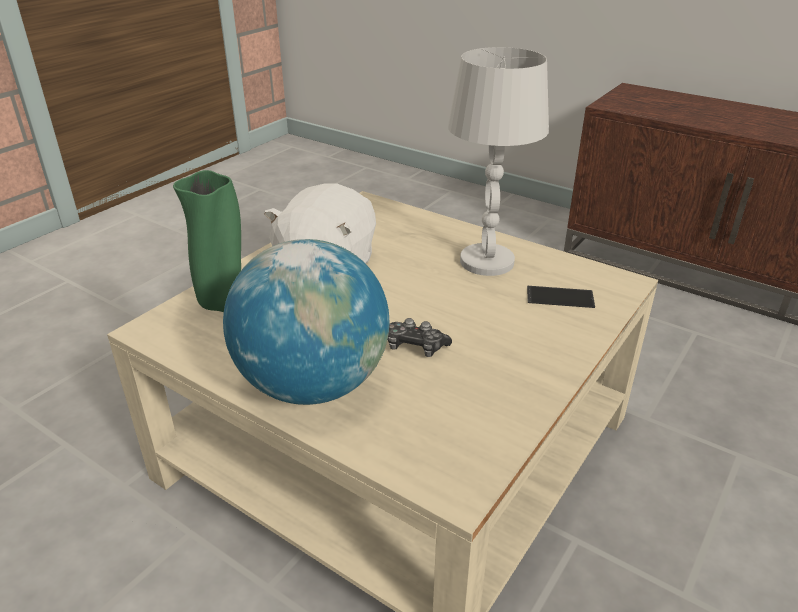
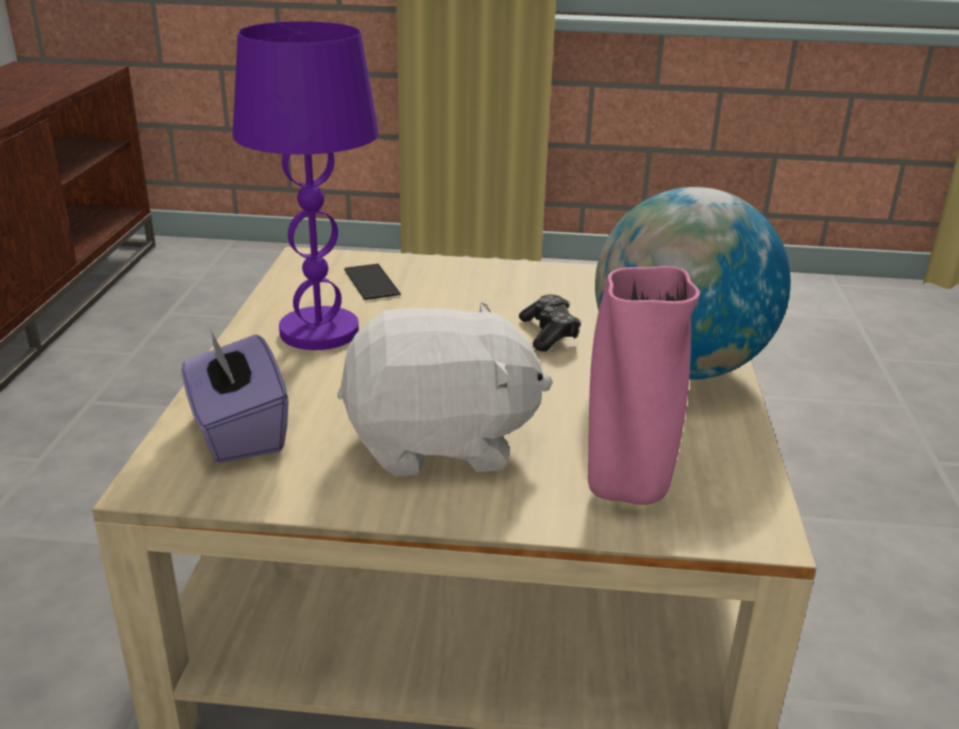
camera: 120 degrees left, 5 degrees down
green vase [173,170,241,312] -> pink vase [588,266,700,505]
white table lamp [448,47,549,276] -> purple table lamp [233,21,379,350]
none -> purple tissue box [182,329,289,463]

